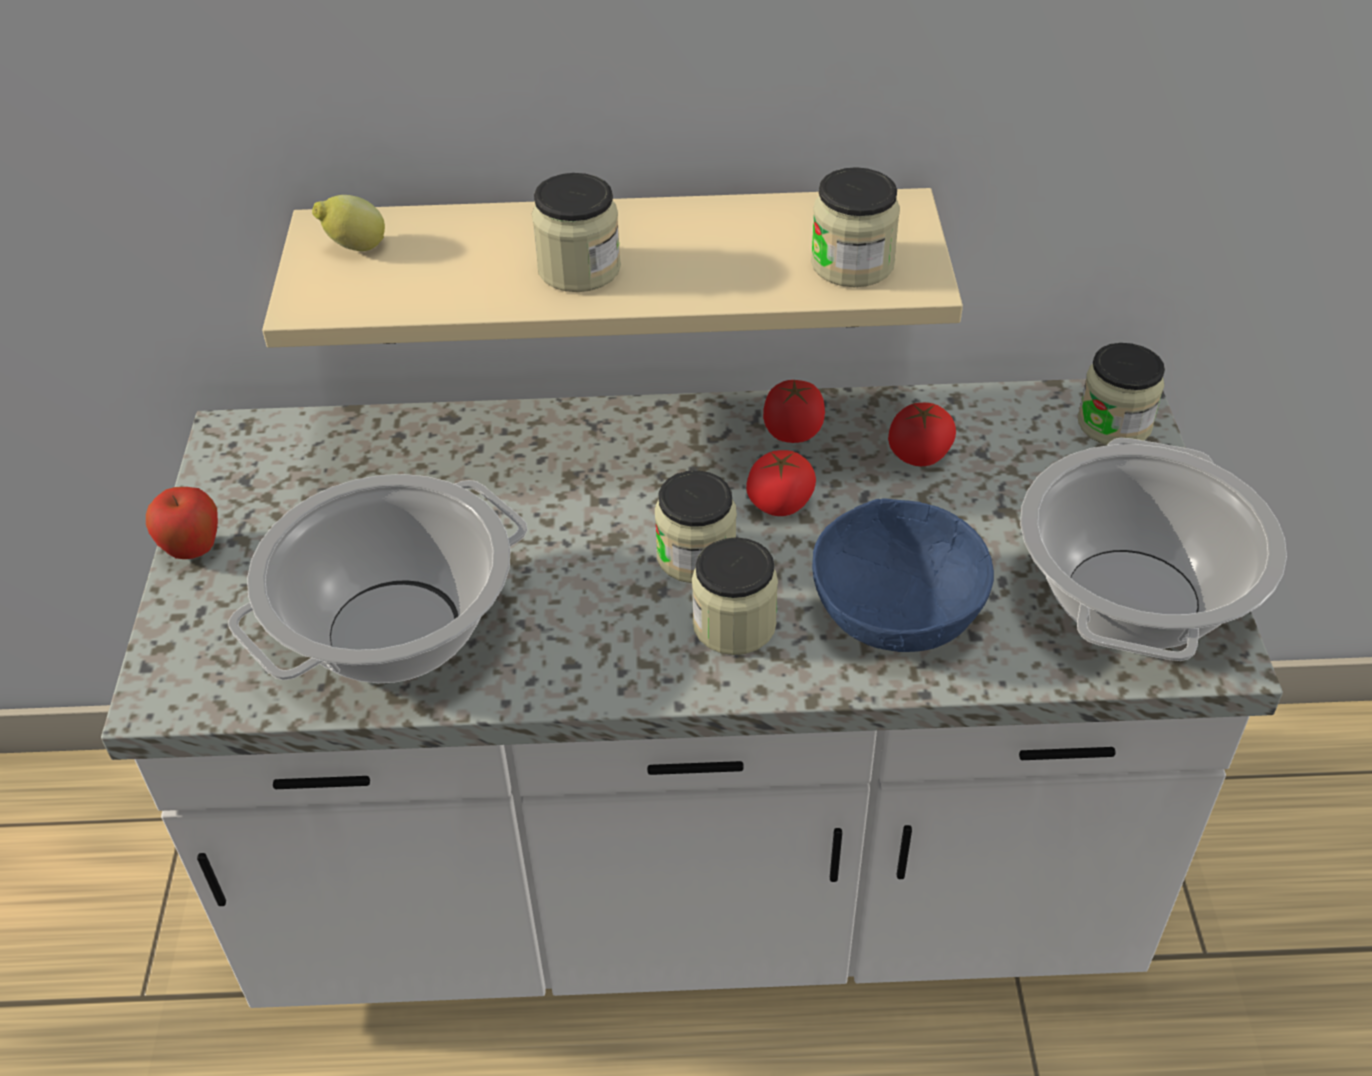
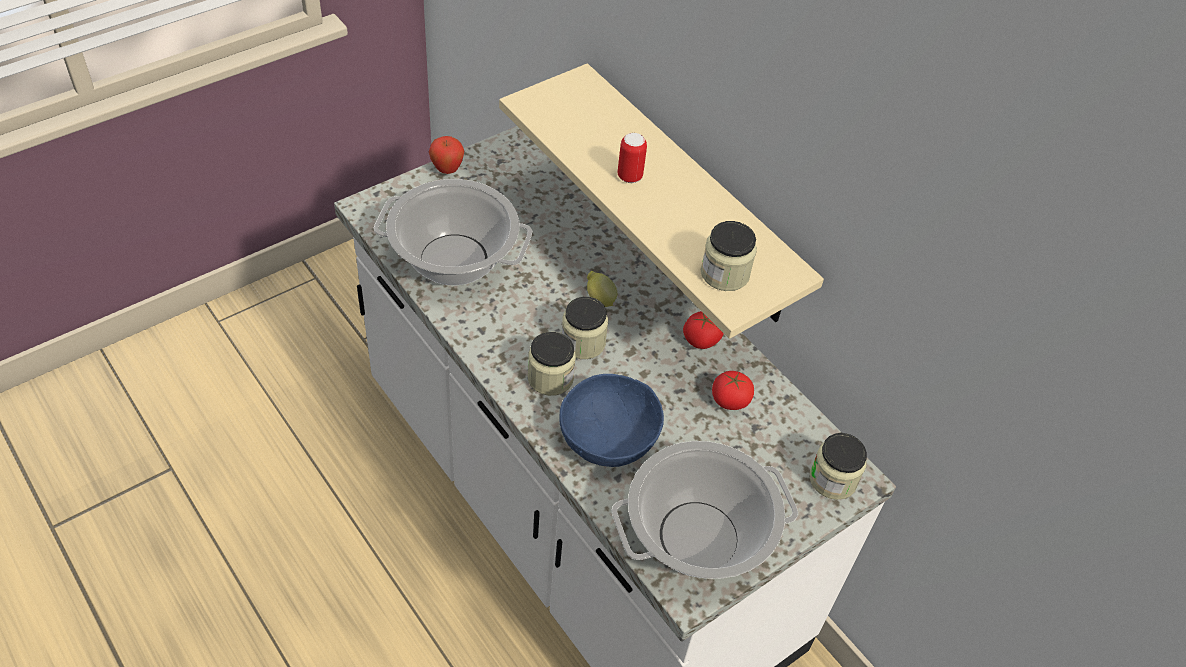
camera: 50 degrees right, 5 degrees up
lemon [312,195,385,251] -> lemon moved to [587,271,617,307]
jar [532,173,621,292] -> can [617,133,647,183]
tomato [746,450,816,516] -> none

